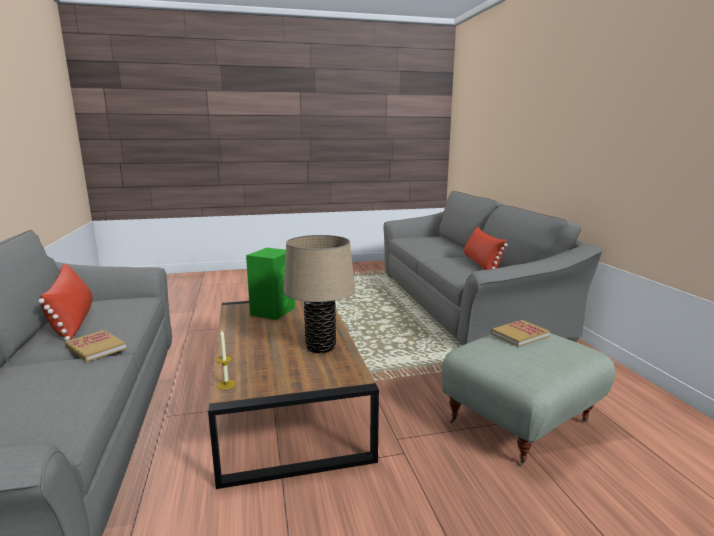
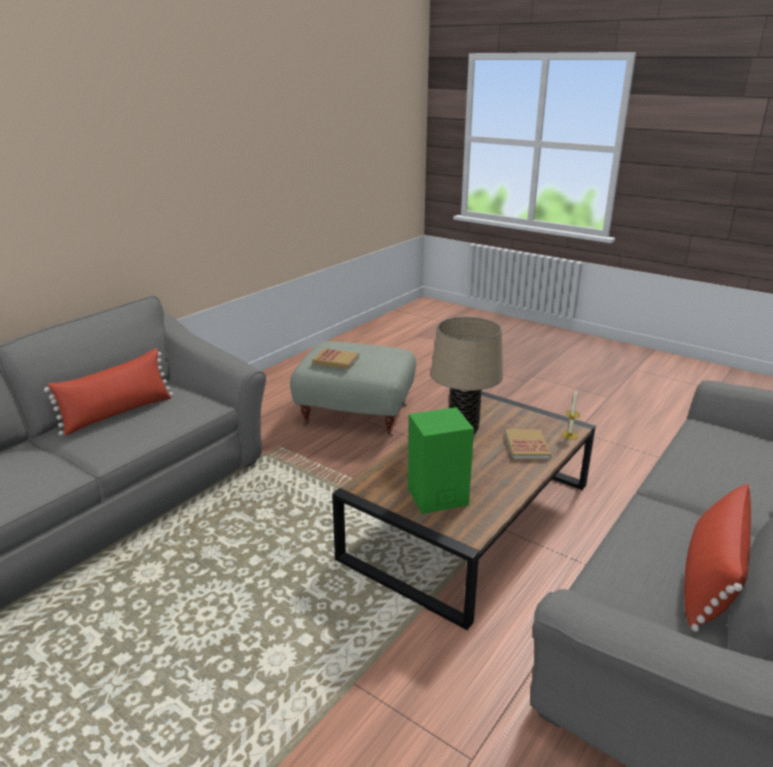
camera: 130 degrees left, 10 degrees up
book [65,330,126,362] -> book moved to [505,429,552,460]

